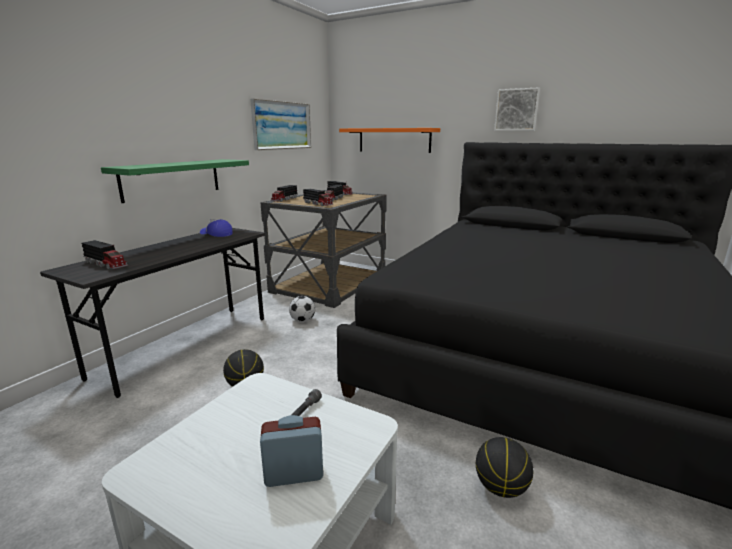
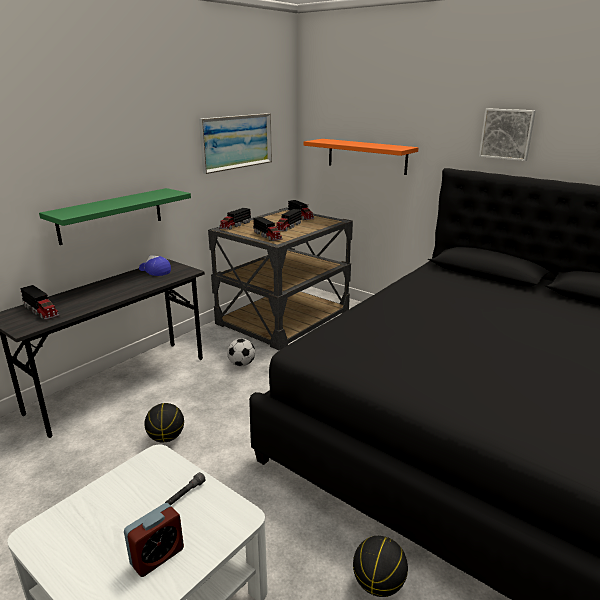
camera: 10 degrees right, 5 degrees up
alarm clock [260,415,323,487] -> alarm clock turned 135 degrees clockwise [124,503,184,577]

